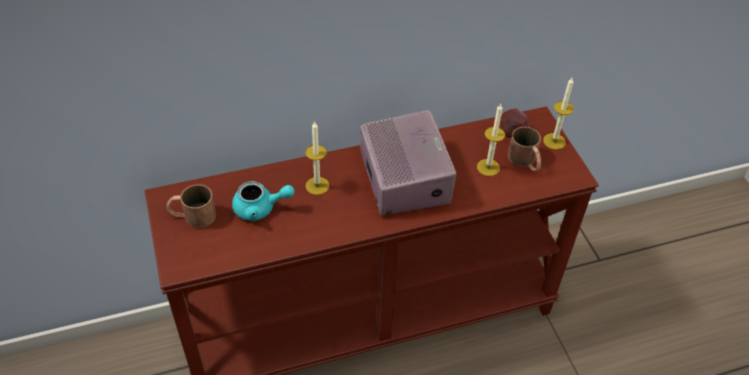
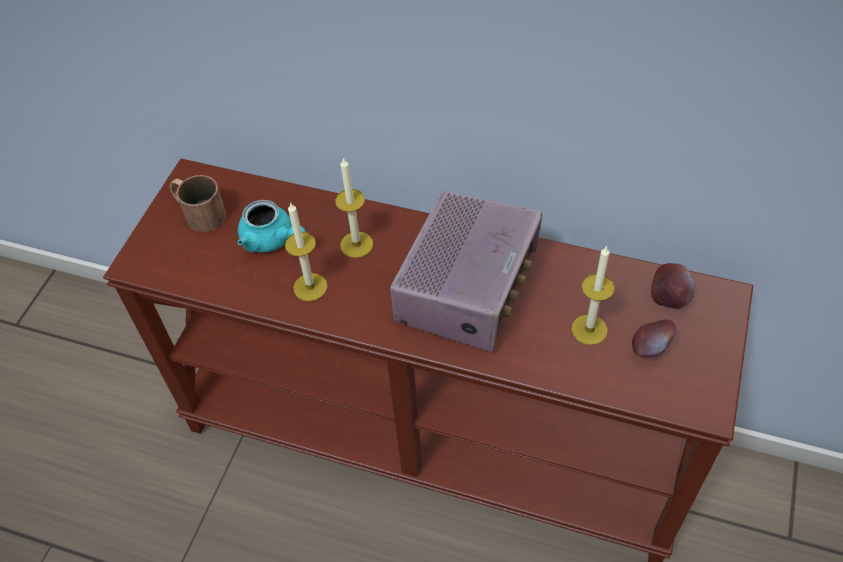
camera: 40 degrees right, 5 degrees up
brown mug [508,127,541,171] -> apple [632,320,676,357]
candle [543,78,574,150] -> candle moved to [285,202,328,301]

